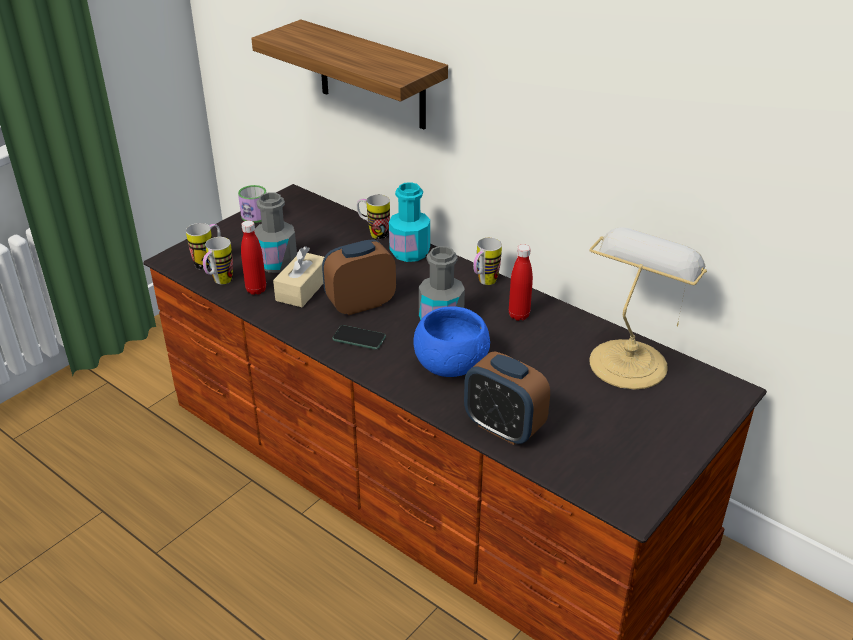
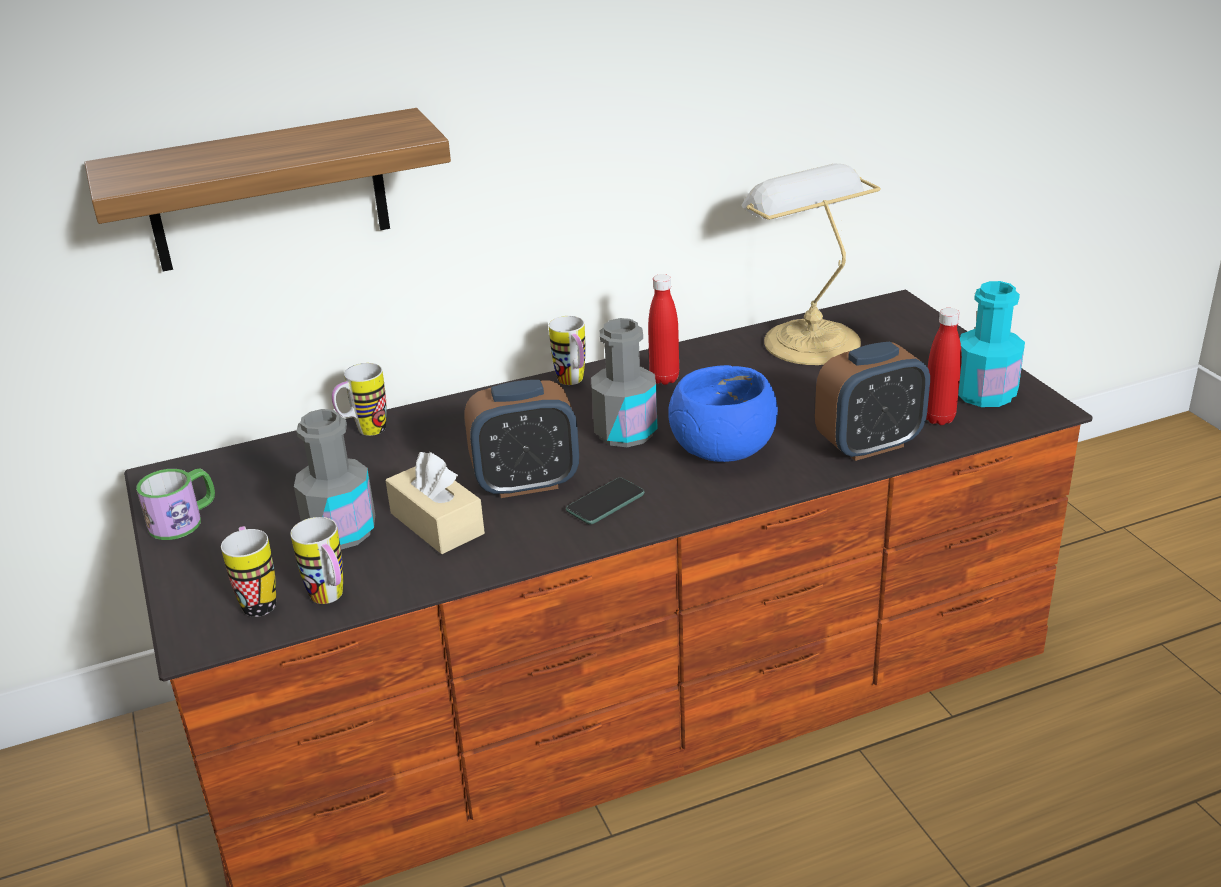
camera: 60 degrees left, 5 degrees down
red bottle [241,220,266,295] -> red bottle moved to [926,308,962,425]
alarm clock [322,239,396,315] -> alarm clock turned 105 degrees counterclockwise [465,380,579,498]
turquoise bottle [389,182,430,262] -> turquoise bottle moved to [958,281,1025,407]

